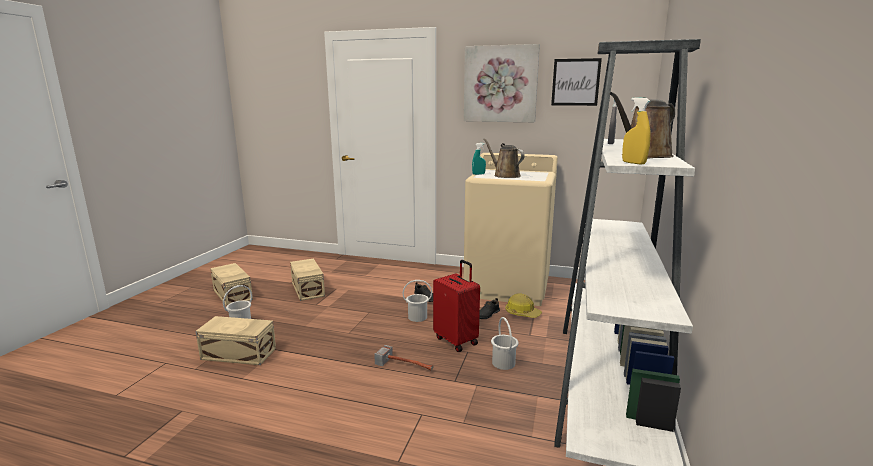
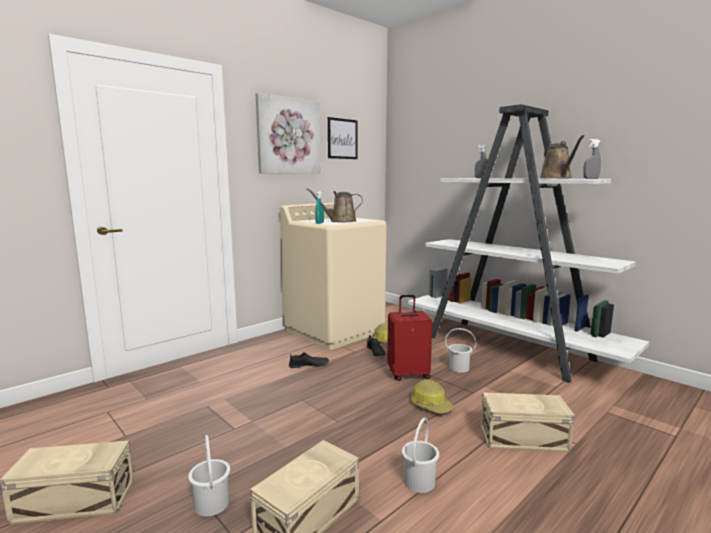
camera: 60 degrees left, 5 degrees down
beige storage box [290,258,325,301] -> beige storage box moved to [481,392,575,452]
hammer [374,345,434,371] -> hard hat [411,379,454,414]
white bucket [403,280,432,322] -> white bucket moved to [402,418,439,493]
yellow spray bottle [622,97,651,165] -> grey spray bottle [583,139,601,179]

